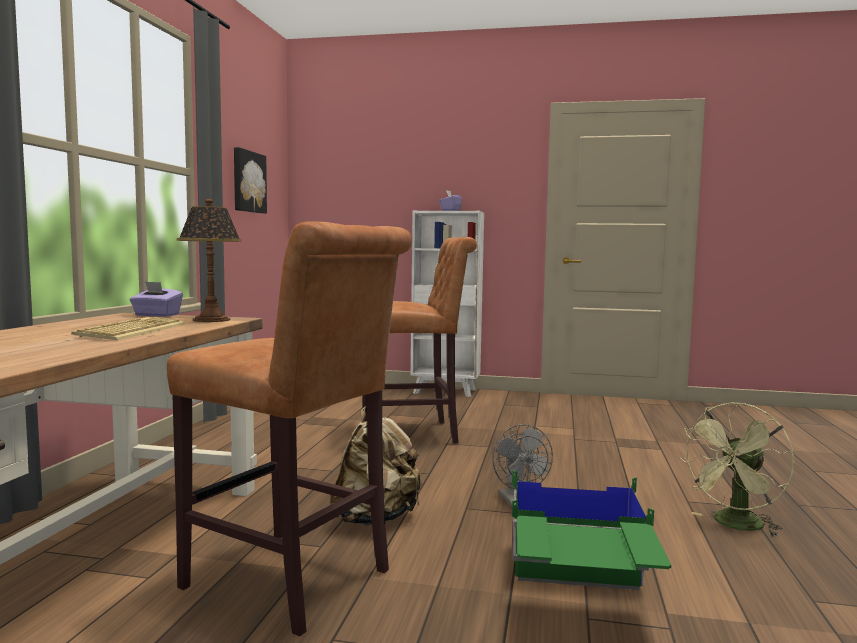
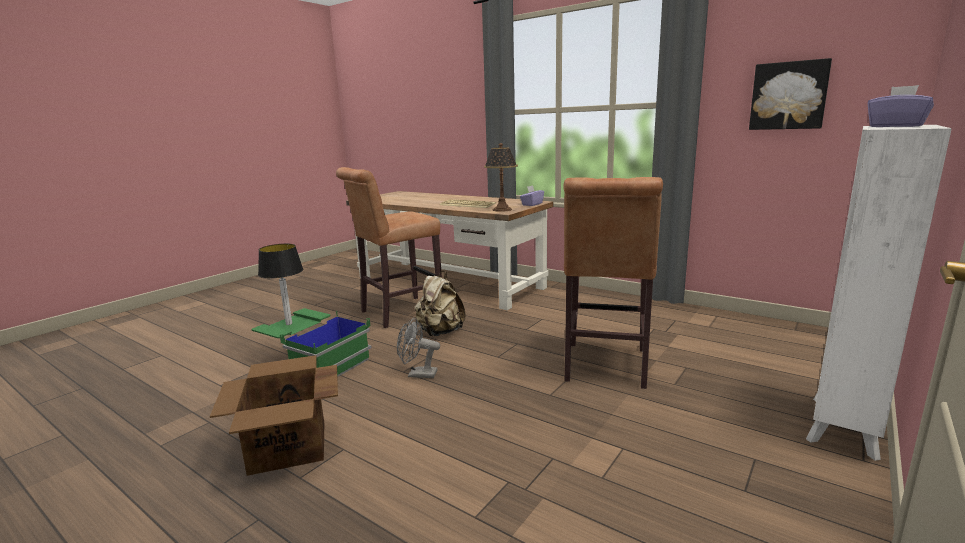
camera: 115 degrees right, 10 degrees up
green fan [679,403,794,537] -> cardboard box [210,355,338,476]
none -> table lamp [258,244,303,325]

